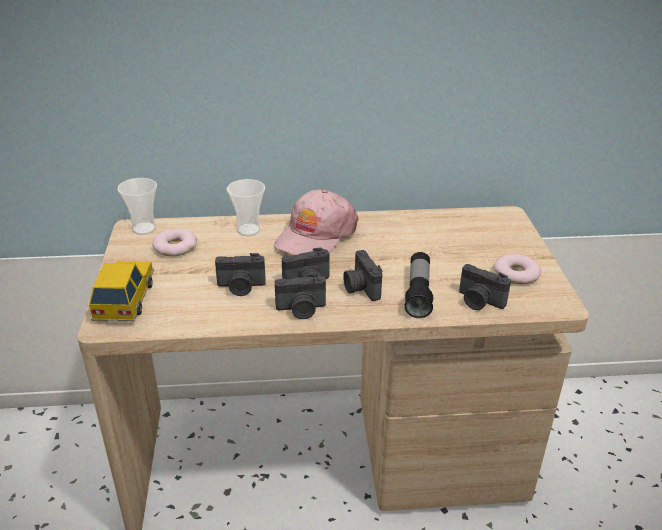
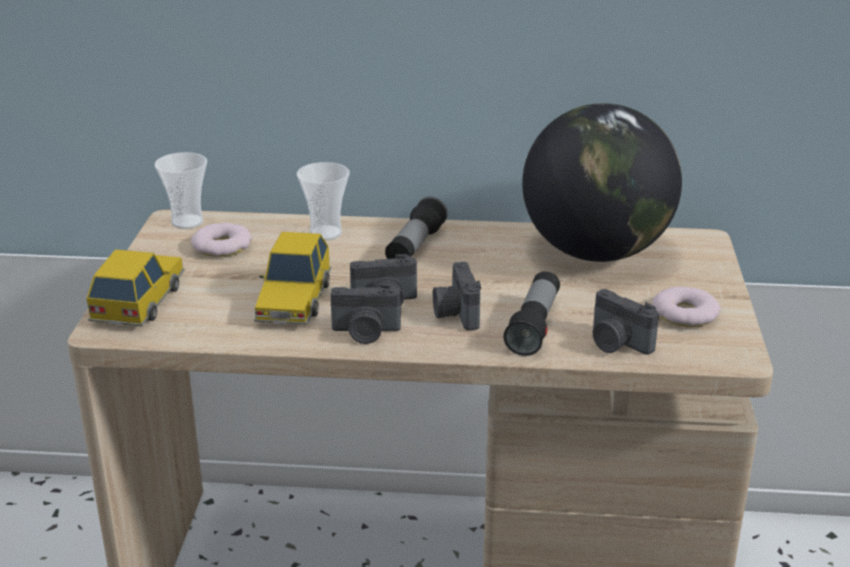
camera: 10 degrees right, 5 degrees down
camera [215,253,266,296] -> toy car [254,232,331,325]
pink cap [274,190,359,255] -> flashlight [385,197,448,259]
none -> globe [522,103,682,262]

